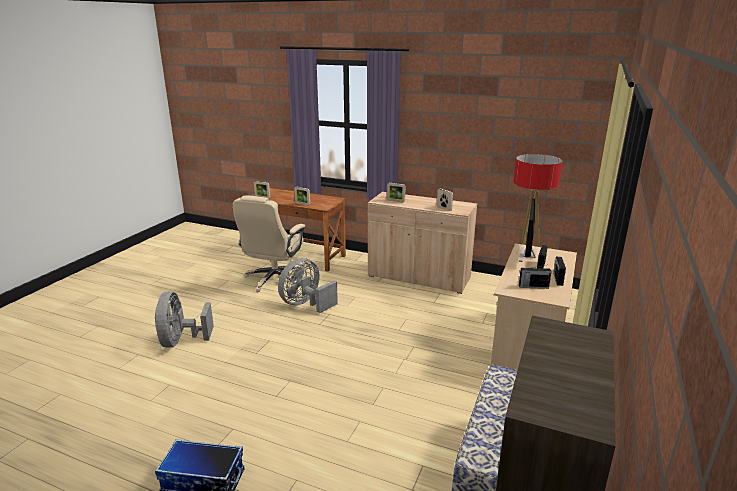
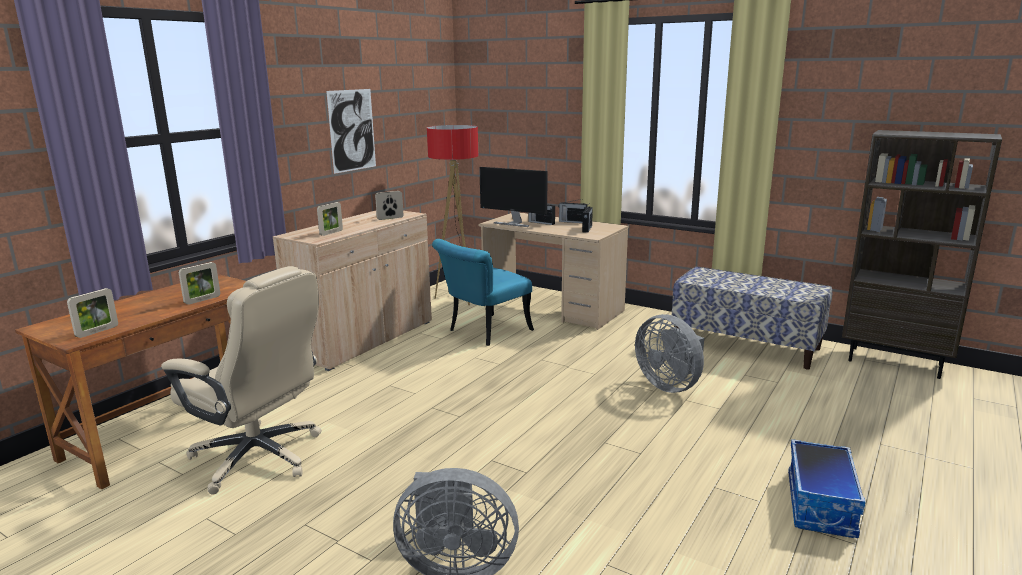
camera: 80 degrees left, 5 degrees down
grey fan [278,258,338,313] -> grey fan moved to [635,314,704,393]
none -> picture [326,89,376,174]
none -> turquoise chair [432,239,534,346]

